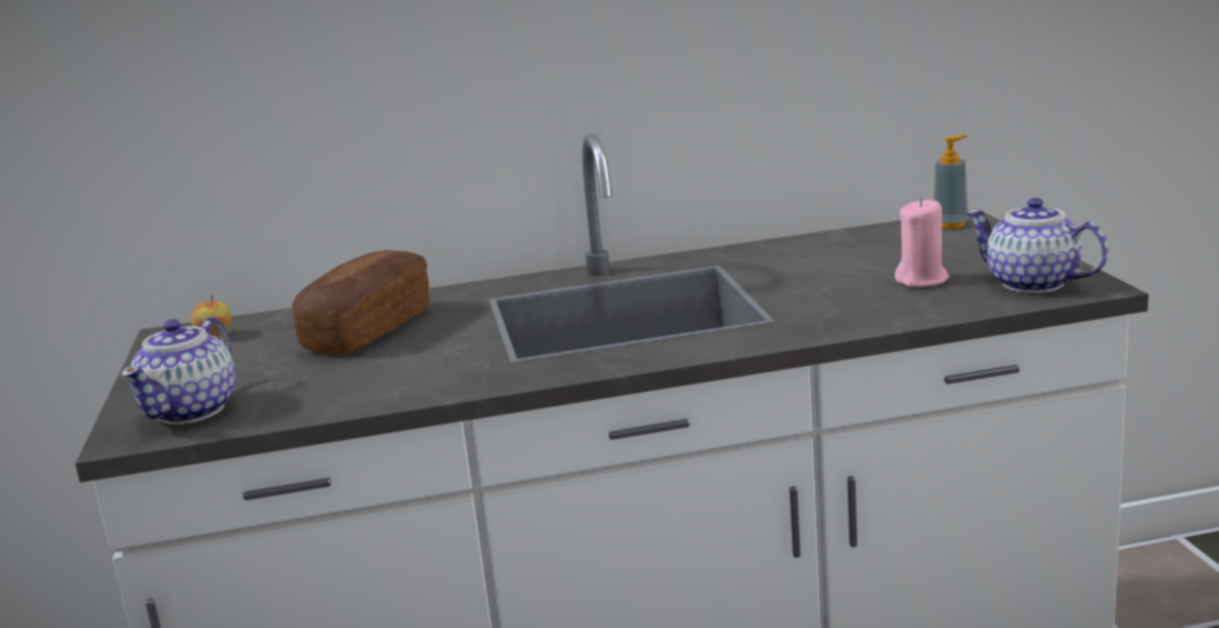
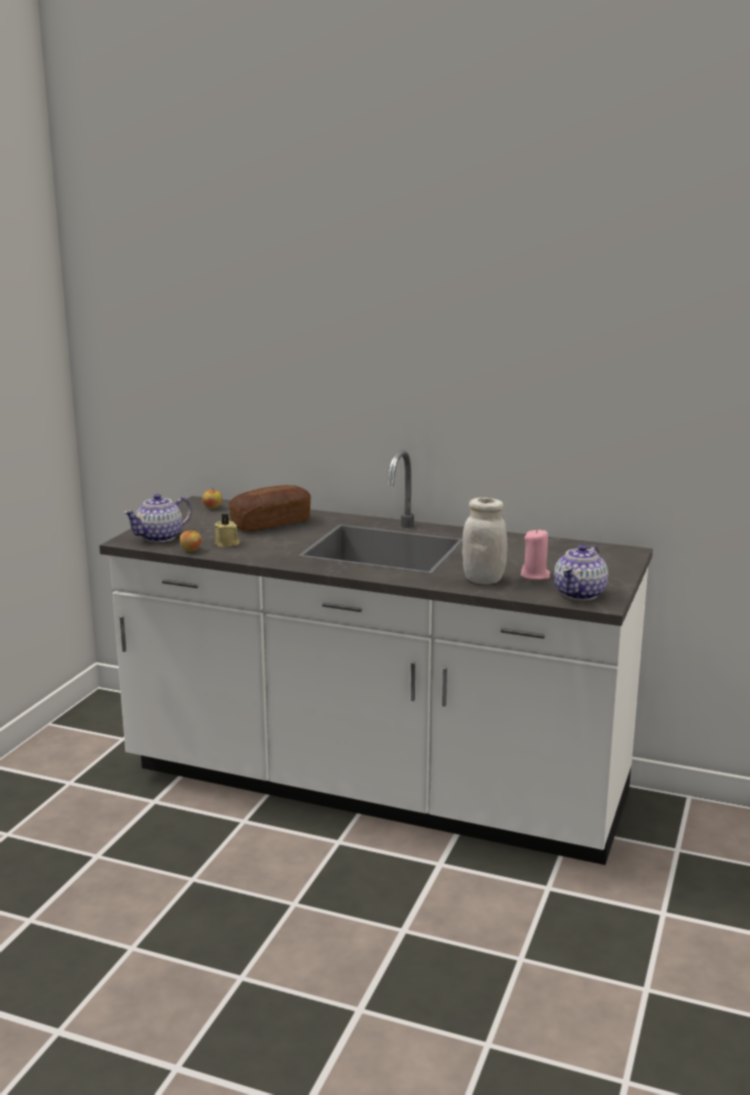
camera: 30 degrees right, 0 degrees up
soap dispenser [934,135,968,229] -> none
teapot [966,198,1109,293] -> teapot turned 135 degrees counterclockwise [554,544,608,601]
none -> apple [180,526,202,552]
none -> beige candle [214,513,240,547]
none -> white jar [462,497,507,584]

